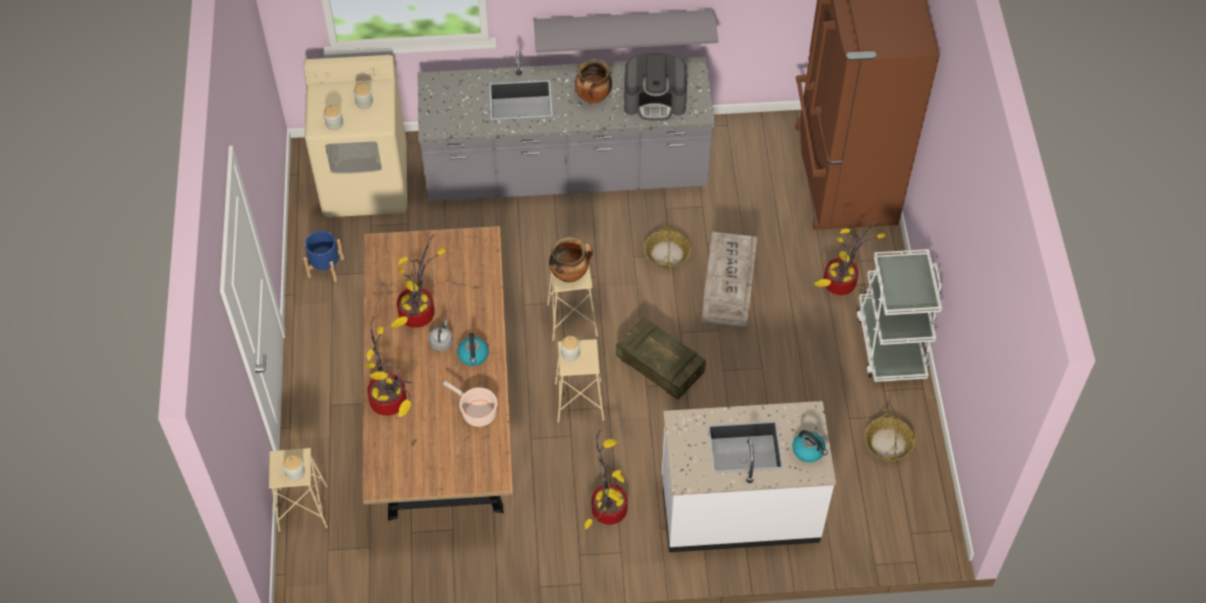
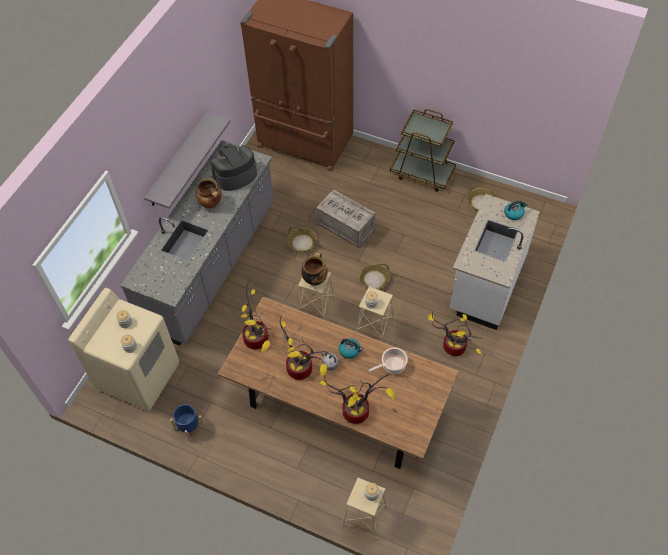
camera: 60 degrees left, 0 degrees up
crate [616,317,706,400] -> basket [359,264,390,289]
coffee machine [624,53,687,121] -> coffee machine turned 150 degrees counterclockwise [211,144,257,191]
potted plant [814,218,886,295] -> potted plant moved to [241,282,271,352]
white cart [857,249,942,382] -> brown cart [390,109,456,192]

